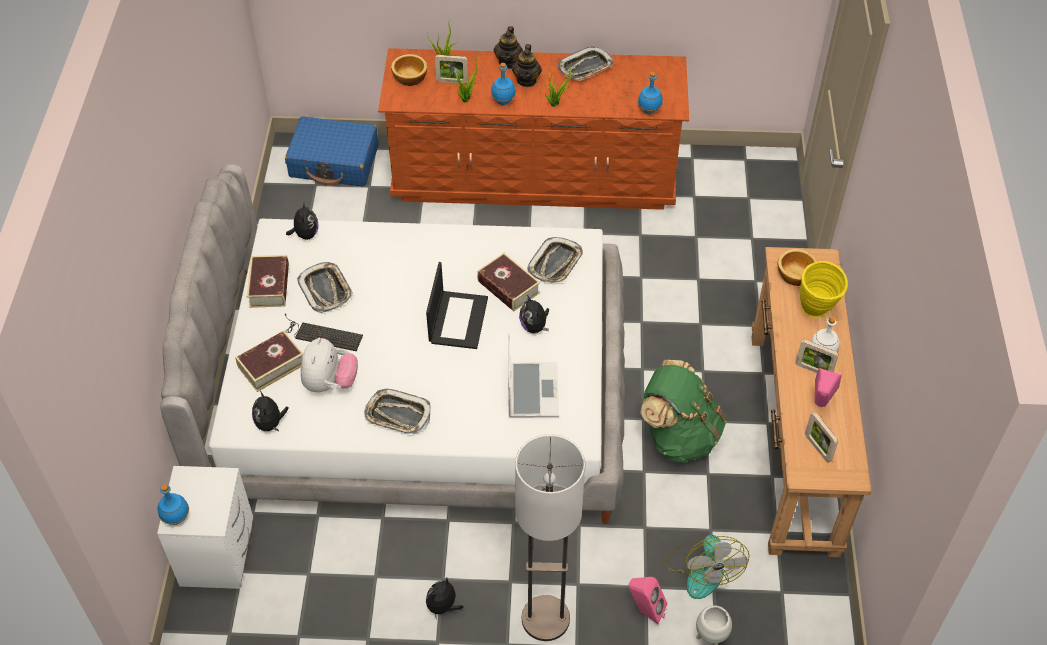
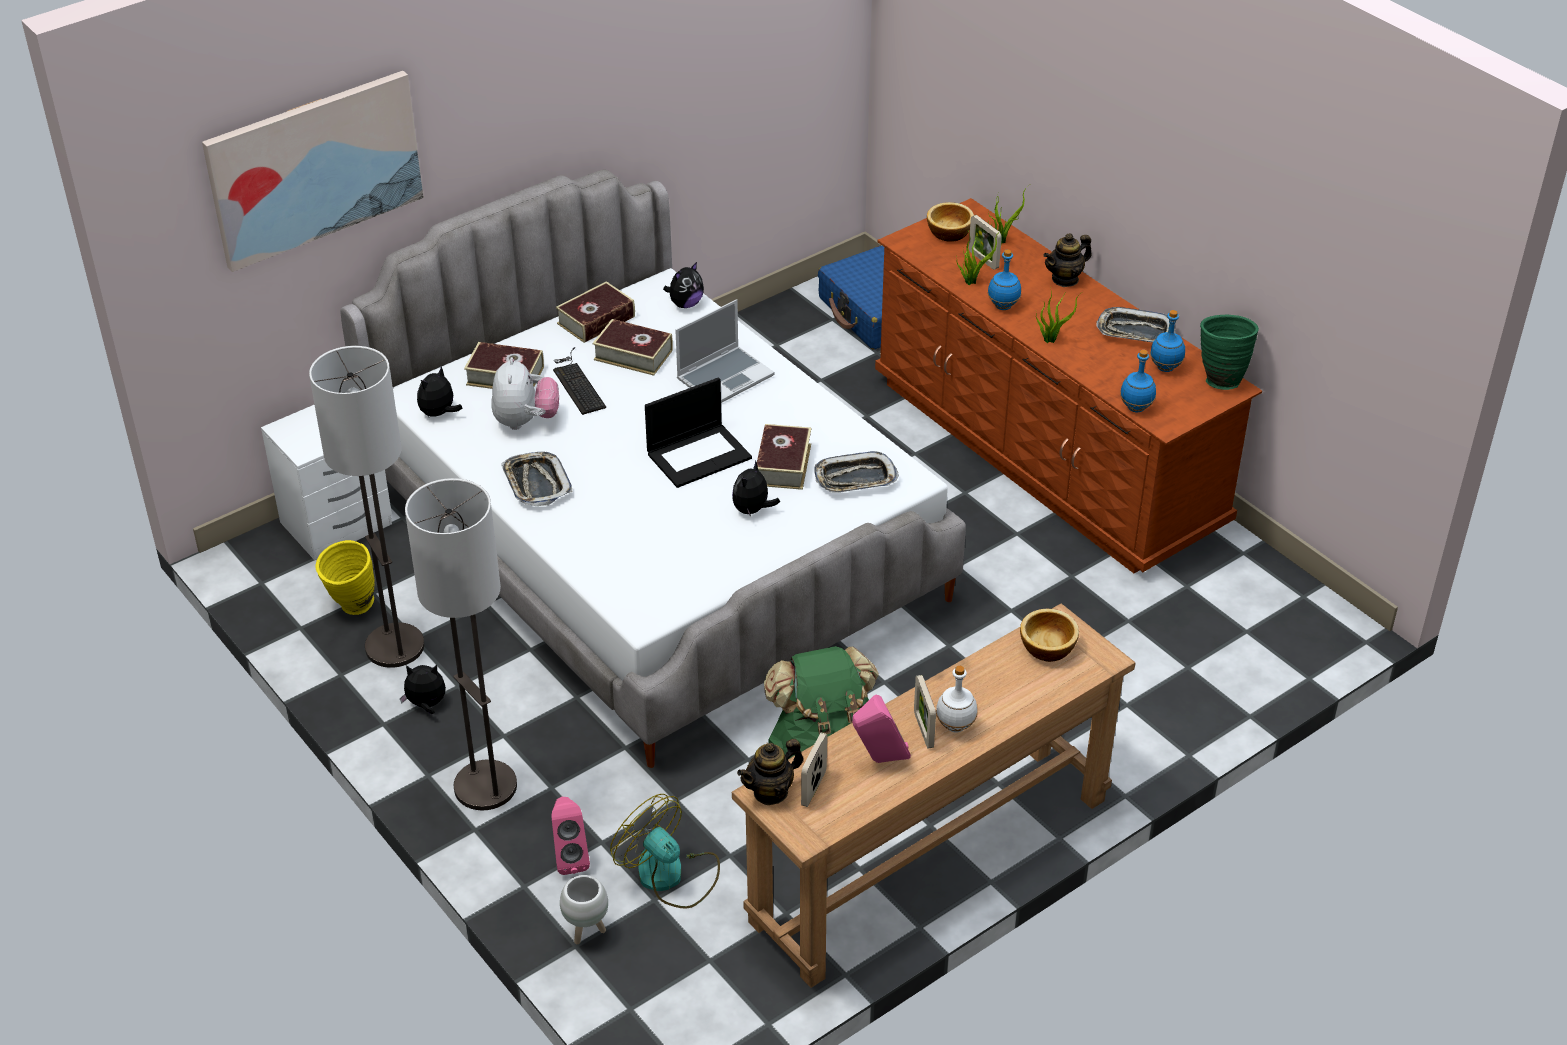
camera: 50 degrees right, 10 degrees down
blue bottle [158,484,189,525] -> blue bottle moved to [1150,310,1185,372]
tray [297,262,354,313] -> book [593,319,673,376]
plush toy [301,338,358,392] -> plush toy turned 60 degrees counterclockwise [491,357,559,430]
laptop [508,333,559,418] -> laptop moved to [675,299,774,403]
teapot [512,44,542,87] -> teapot moved to [737,739,803,805]
fan [664,535,749,599] -> fan turned 90 degrees clockwise [610,794,720,908]
yellow vase [800,261,848,318] -> yellow vase moved to [316,540,375,615]
none -> picture [202,71,424,272]
none -> floor lamp [309,346,425,668]
none -> green vase [1200,315,1259,390]

